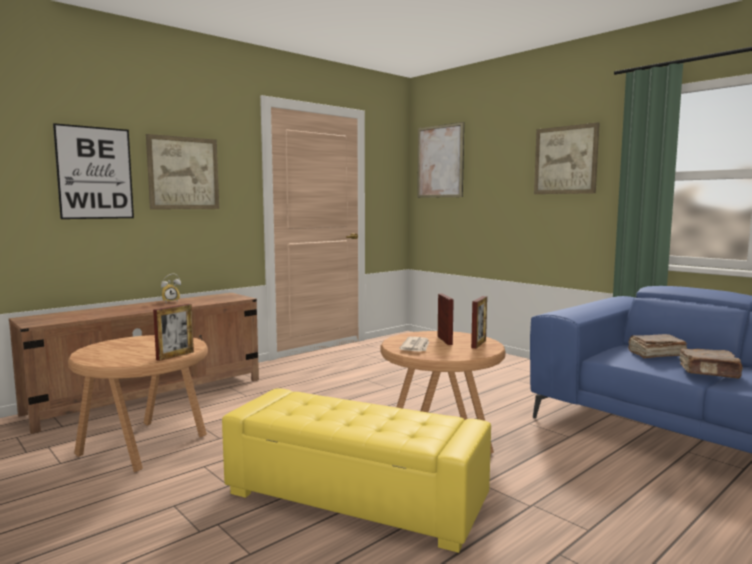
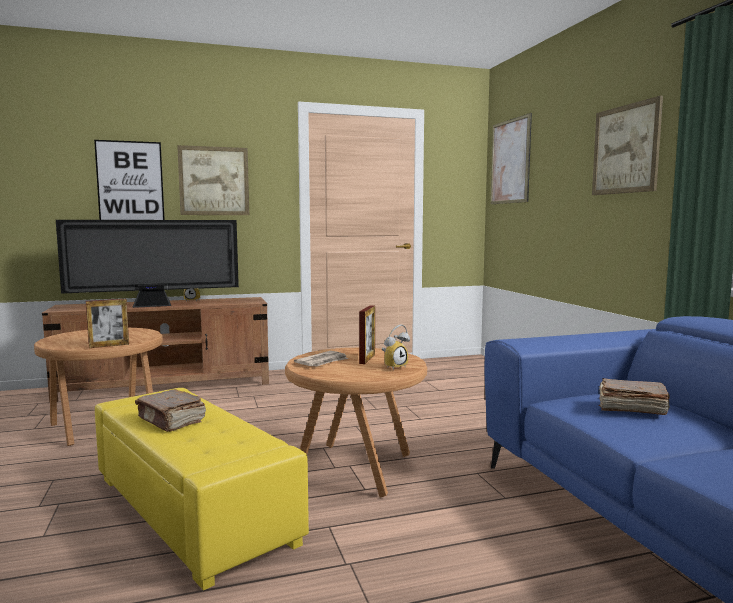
camera: 25 degrees right, 0 degrees up
picture frame [471,296,487,349] -> alarm clock [382,324,410,370]
brown book [679,348,743,379] -> brown book moved to [135,389,206,432]
none -> television [56,220,239,308]

